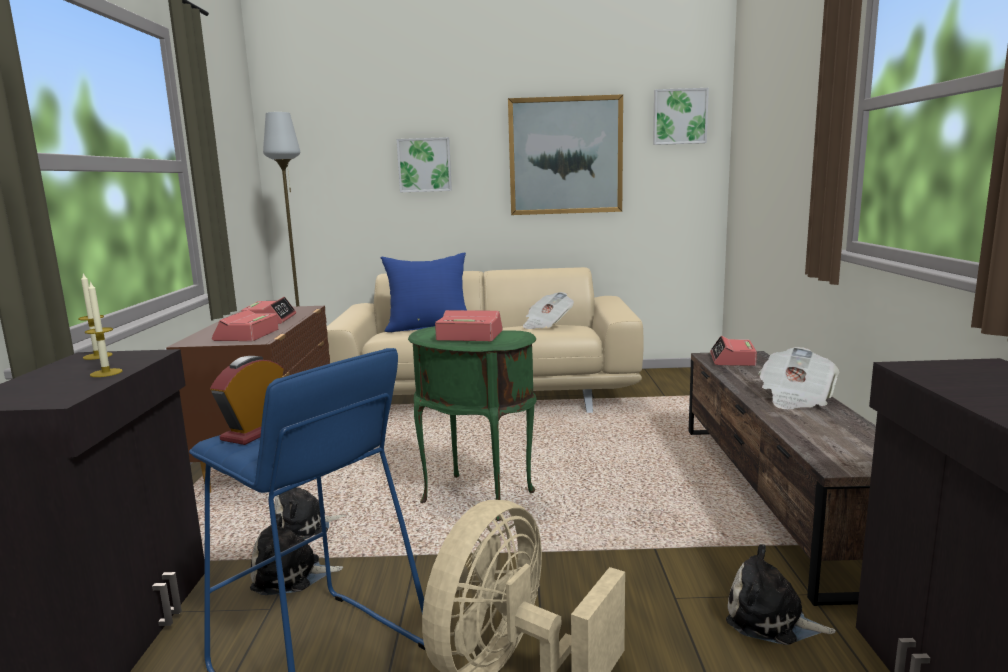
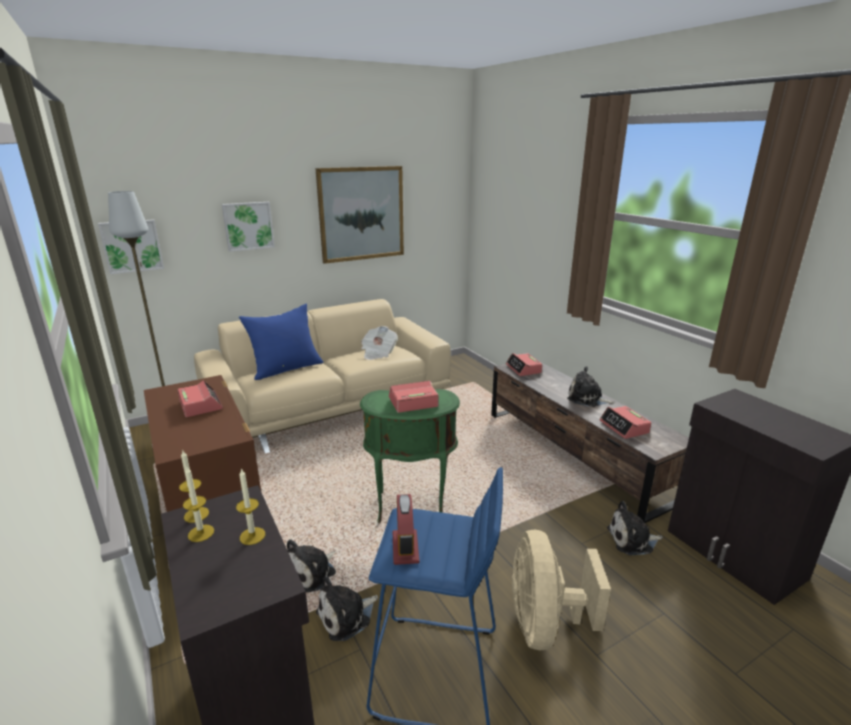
camera: 30 degrees left, 10 degrees up
alarm clock [212,310,278,341] -> alarm clock moved to [600,406,651,439]
picture [653,88,709,145] -> picture moved to [98,219,164,274]
newspaper [759,347,840,409] -> plush toy [567,367,615,407]
none -> candle [183,467,214,542]

